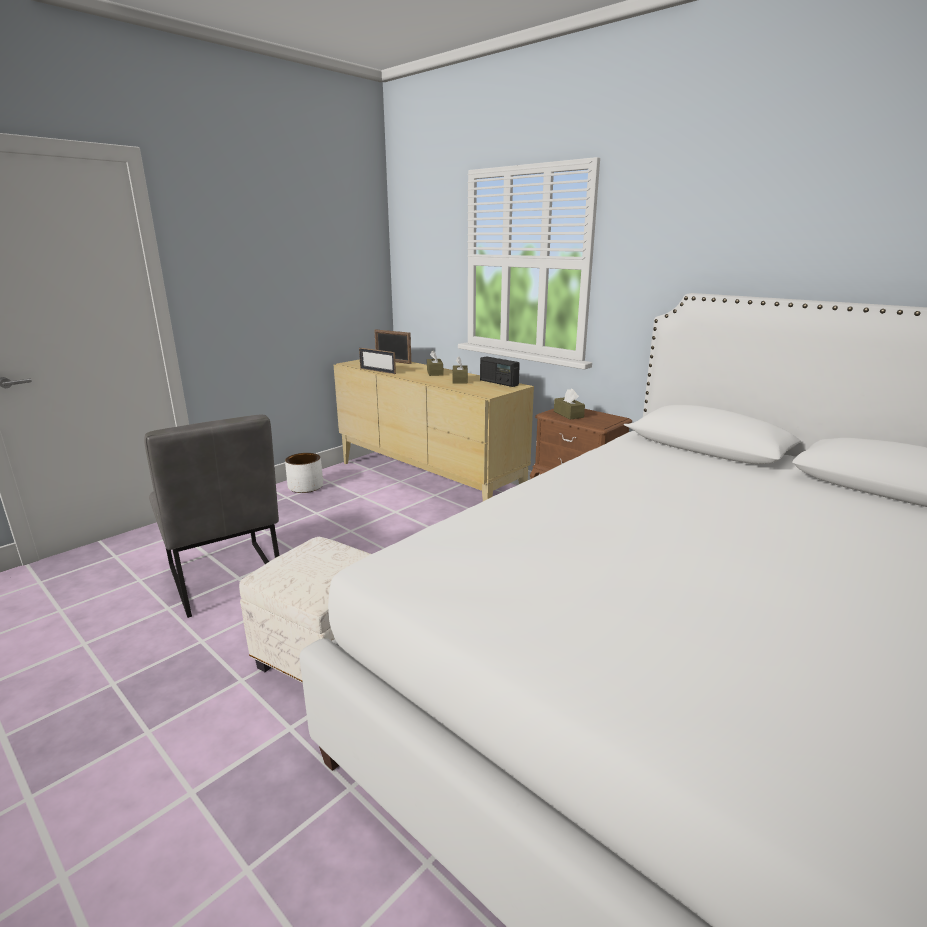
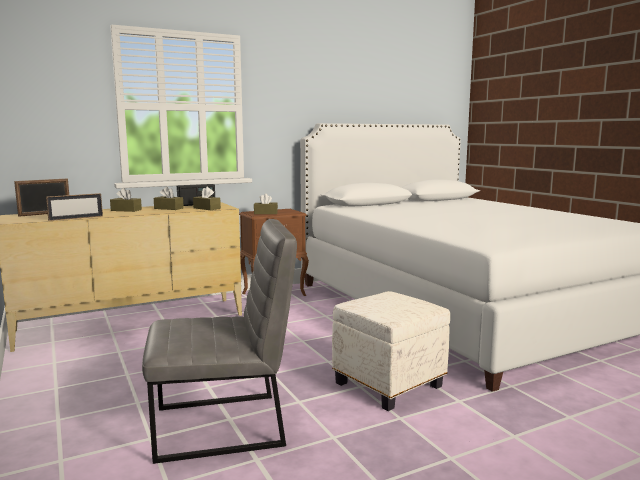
camera: 70 degrees left, 10 degrees down
white planter [285,453,323,493] -> none
none -> brown tissue box [193,187,221,210]

